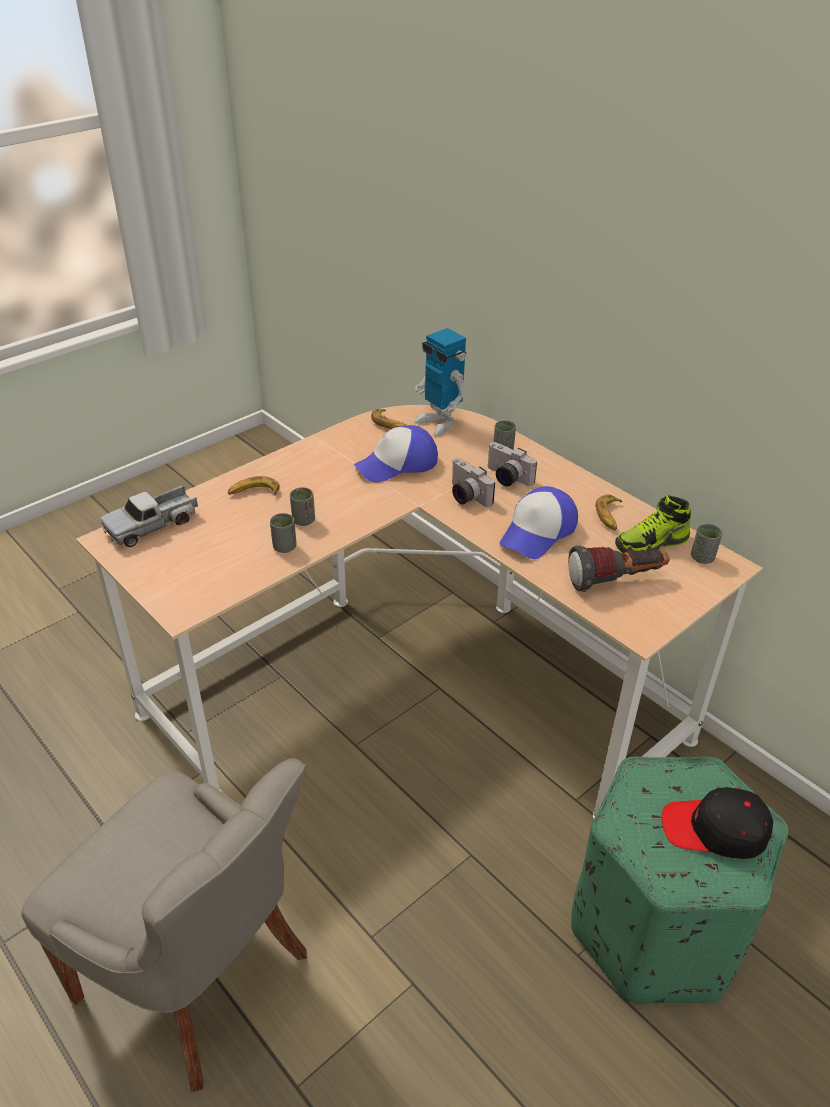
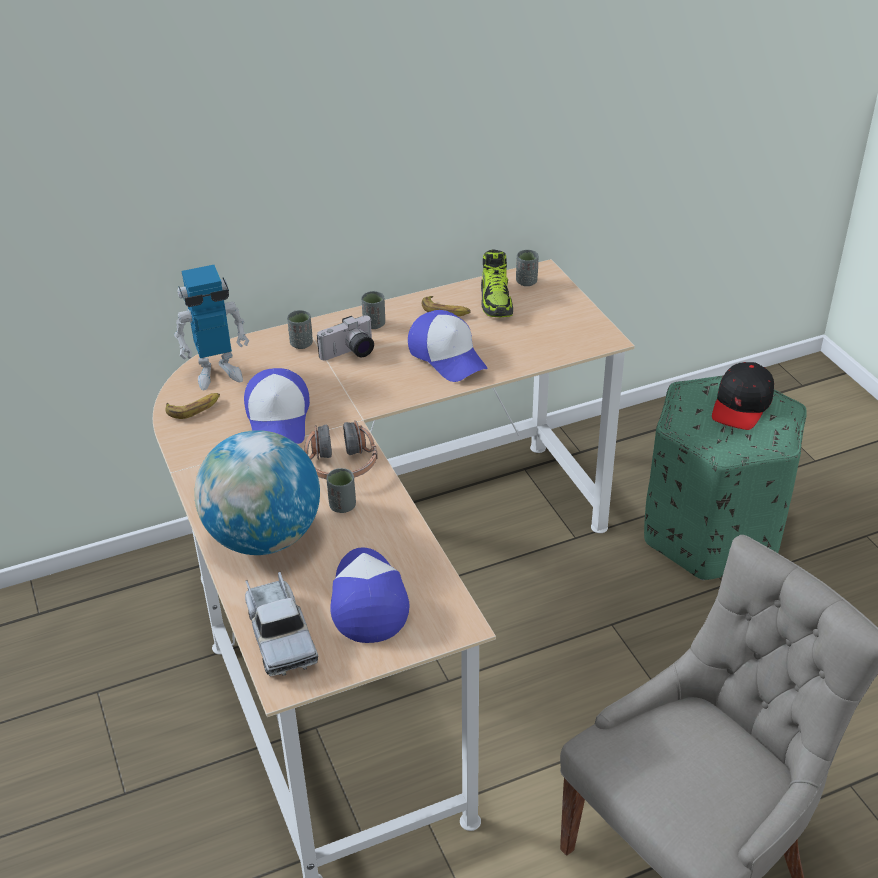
camera: 70 degrees left, 0 degrees up
banana [228,476,280,495] -> globe [194,430,320,555]
grey cup [270,513,297,553] -> grey cup moved to [361,291,385,329]
camera [452,458,495,507] -> none
flashlight [568,545,670,592] -> none
none -> headphones [304,420,377,479]
none -> cap [330,548,409,643]

